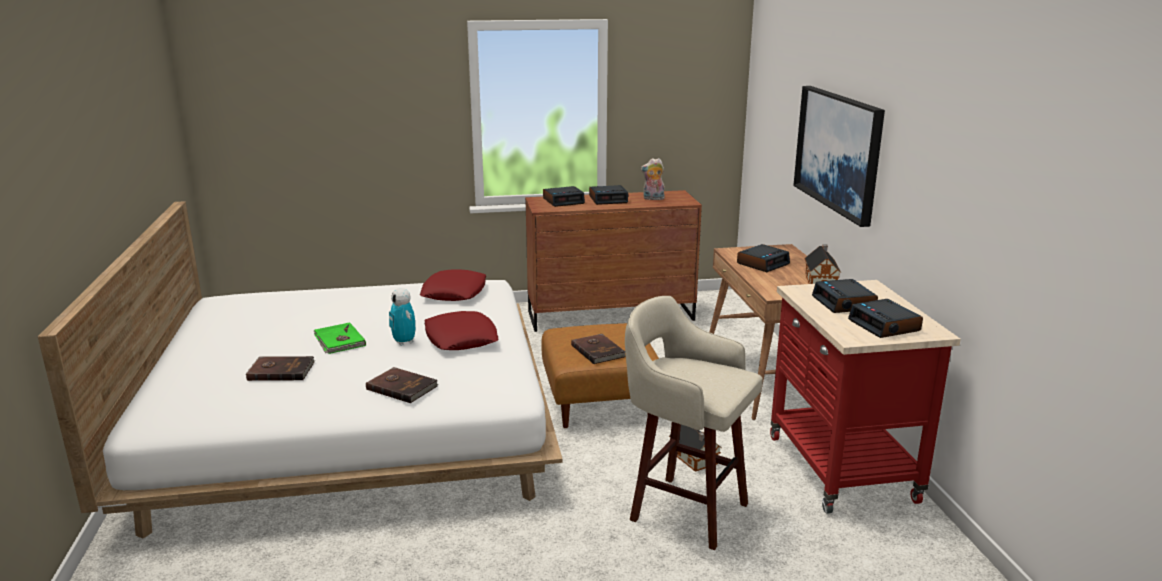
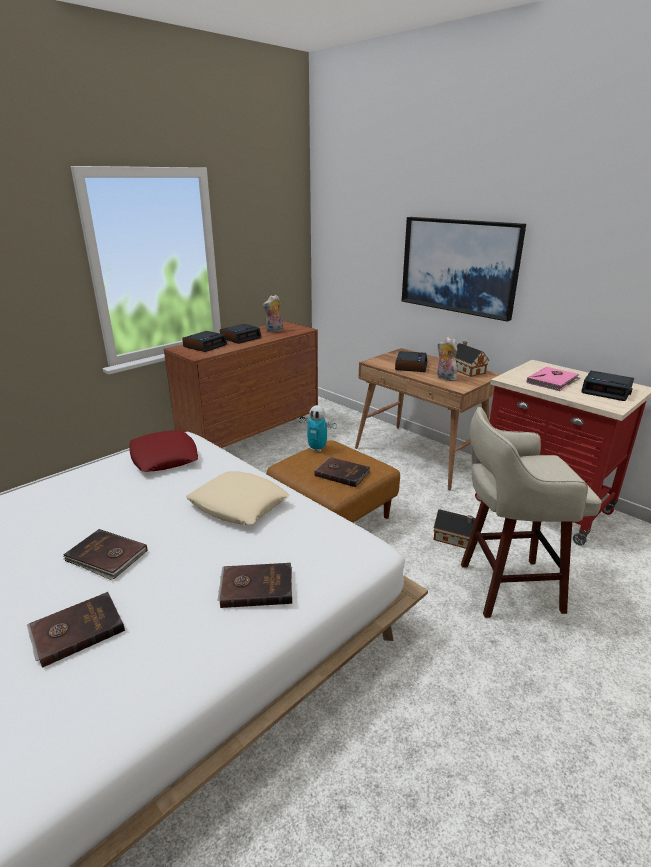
camera: 35 degrees left, 5 degrees up
green book [314,322,366,354] -> brown book [63,529,147,580]
toy robot [389,288,415,346] -> toy robot moved to [298,405,337,452]
red pillow [424,311,498,350] -> beige pillow [186,471,289,525]
alarm clock [812,279,878,313] -> pink book [527,367,580,391]
none -> plush toy [437,337,457,381]

